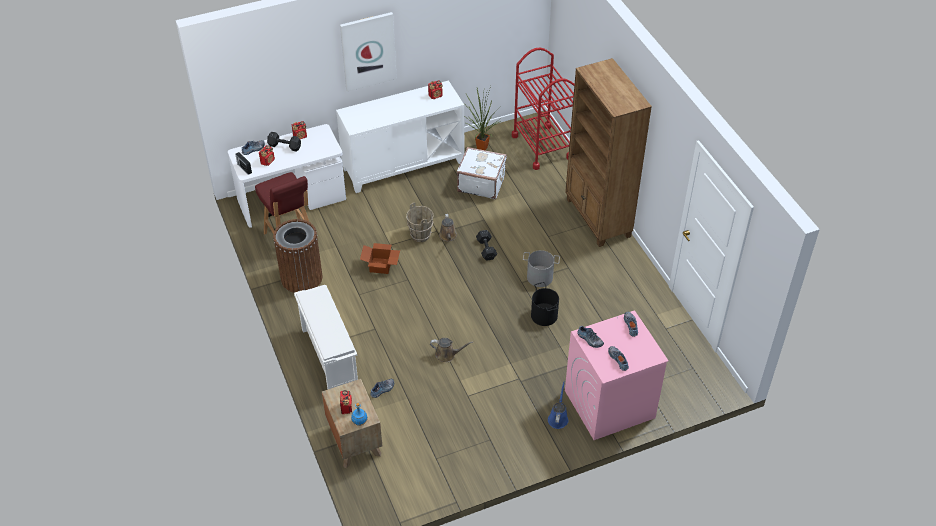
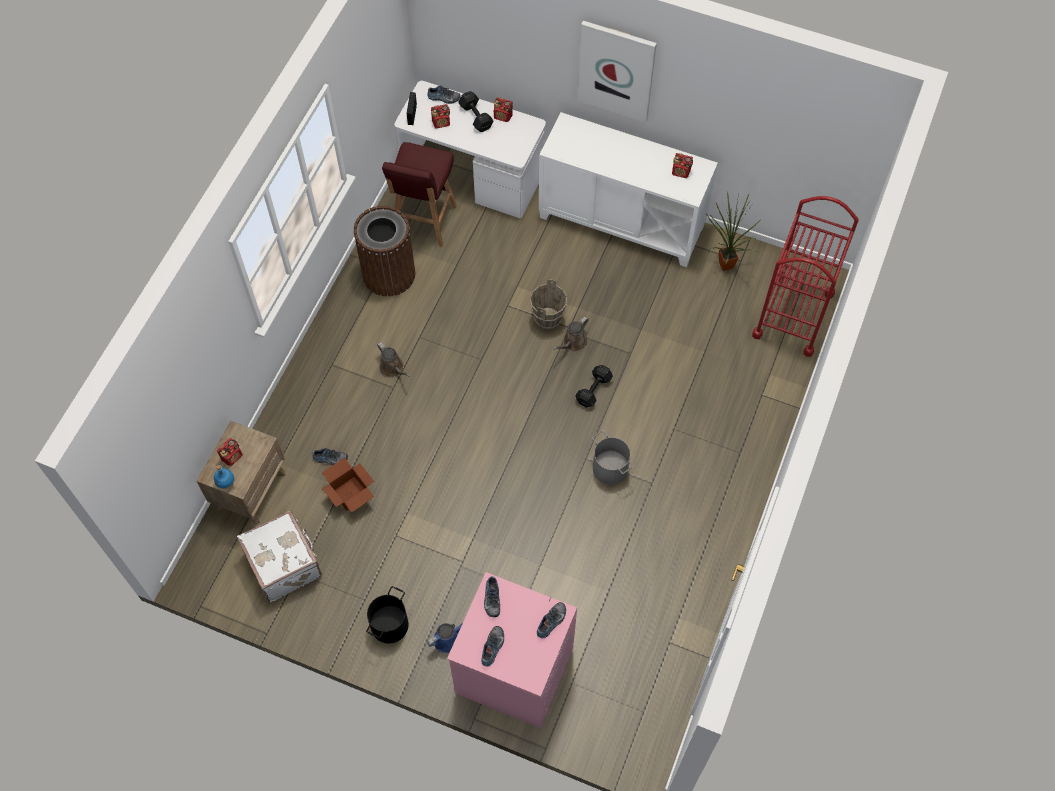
camera: 45 degrees right, 15 degrees up
white shoe rack [294,285,358,389] -> none
cardboard box [360,243,400,274] -> cardboard box moved to [322,457,374,512]
brown watering can [430,338,473,363] -> brown watering can moved to [377,342,410,377]
white suitcase [457,147,507,199] -> white suitcase moved to [237,510,322,602]
black bucket [531,282,559,326] -> black bucket moved to [366,586,409,643]
brown bookcase [565,58,652,247] -> none

